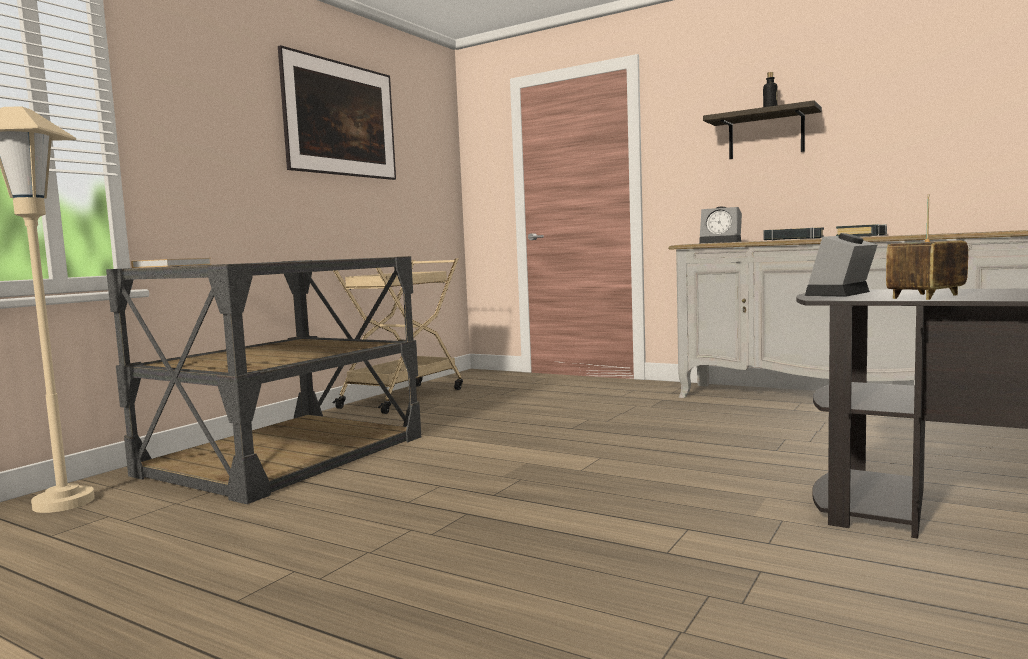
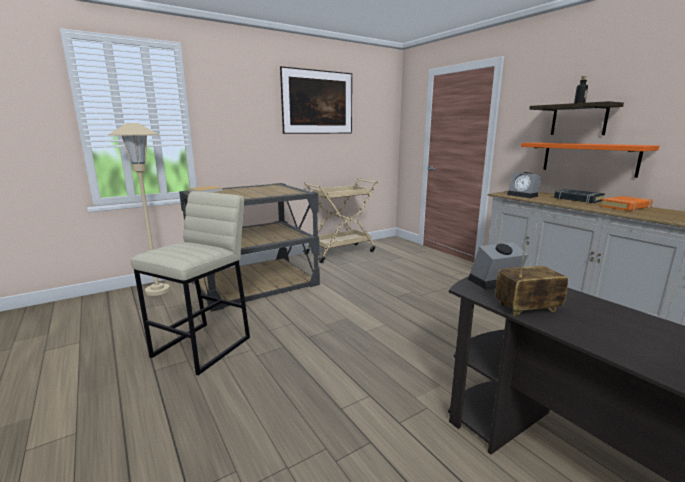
camera: 25 degrees right, 10 degrees up
black book [836,224,887,237] -> orange book [601,196,653,211]
none -> beige stool [131,191,250,375]
none -> orange shelf [521,142,659,178]

